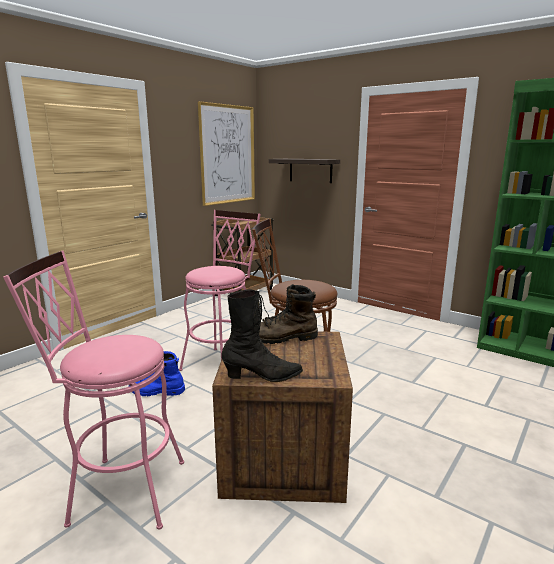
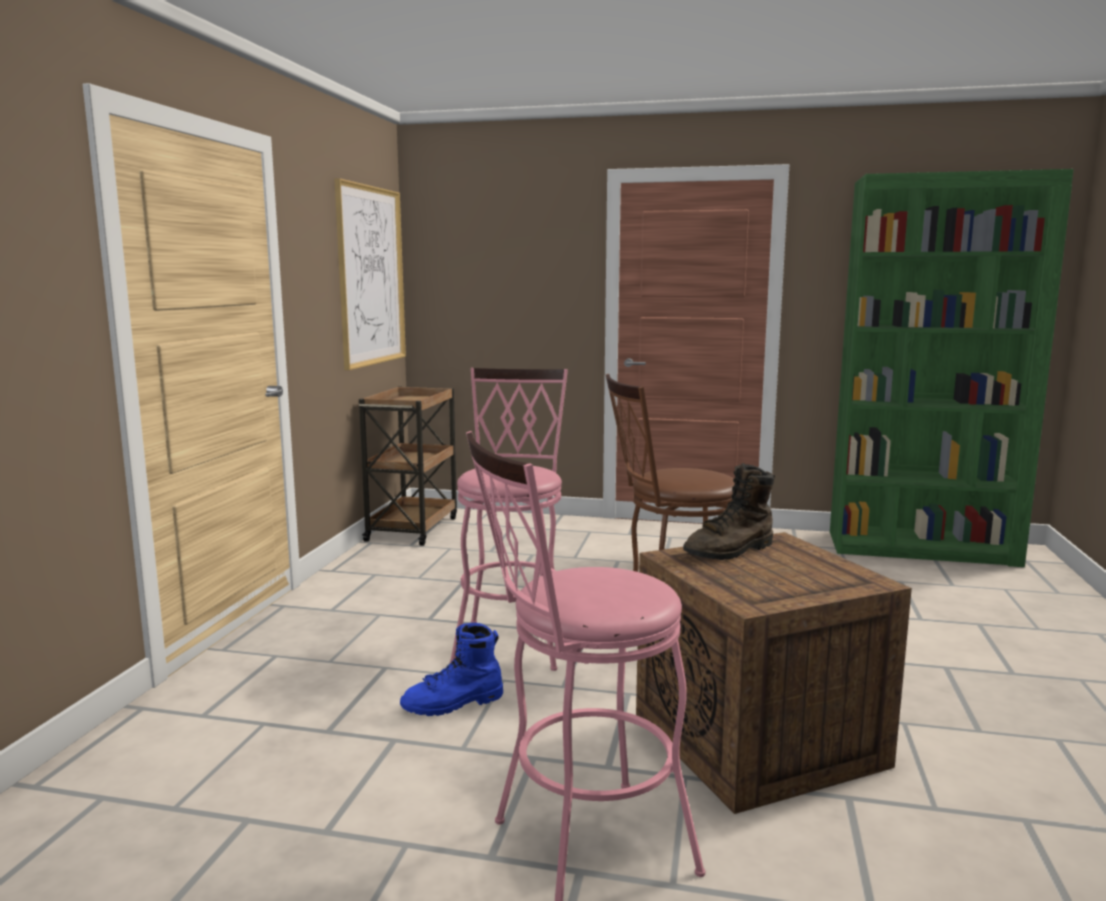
camera: 25 degrees left, 5 degrees down
black boot [221,289,303,382] -> none
shelf [269,159,340,183] -> none

